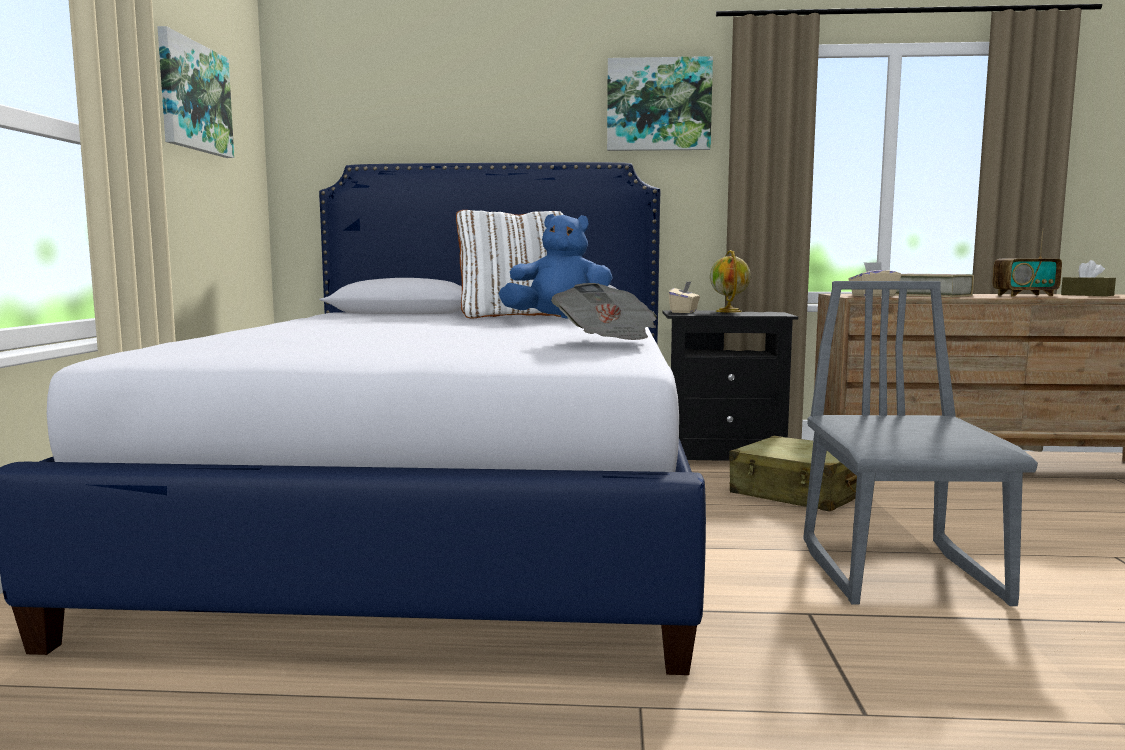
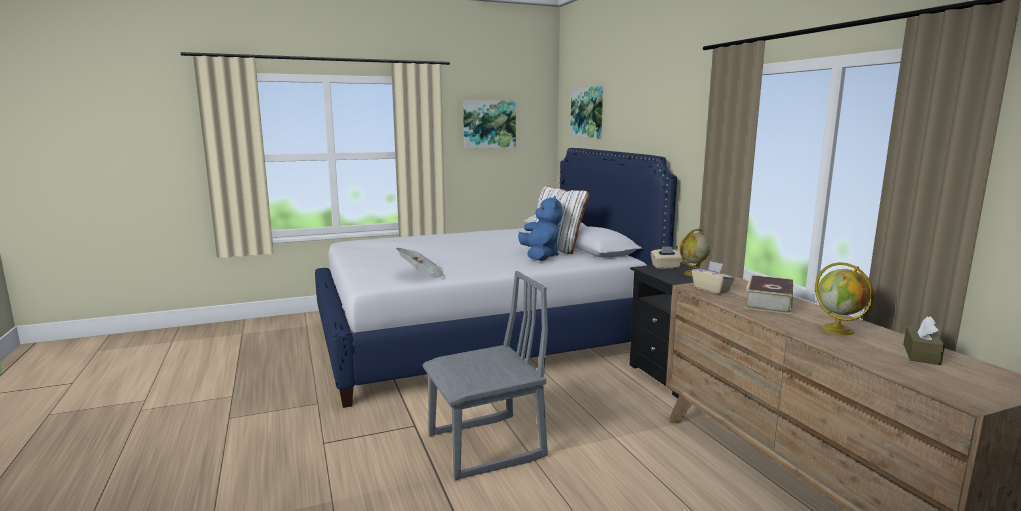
camera: 65 degrees right, 5 degrees up
picture [607,56,713,151] -> picture moved to [570,86,603,139]
beige suitcase [729,436,857,511] -> none
radio [992,228,1062,296] -> globe [815,262,874,335]

